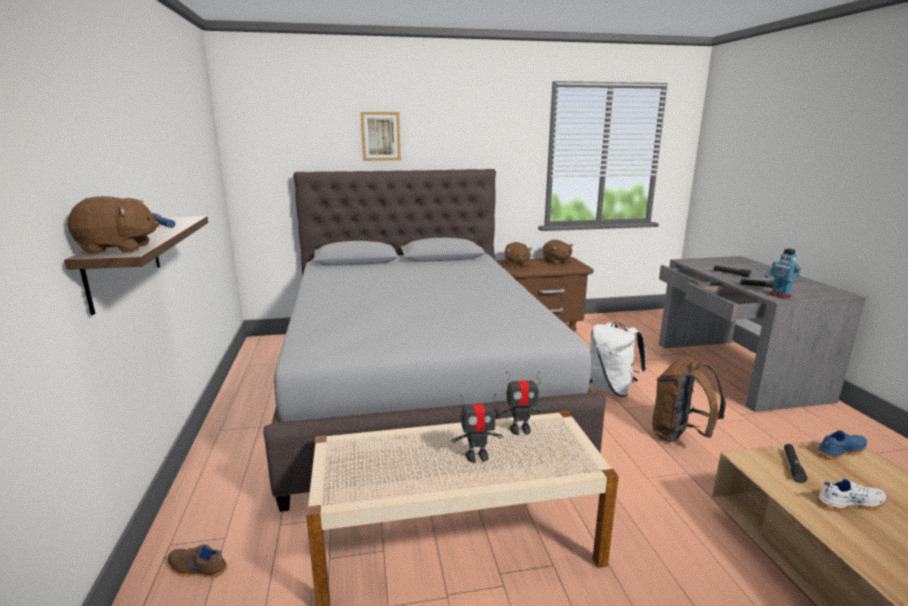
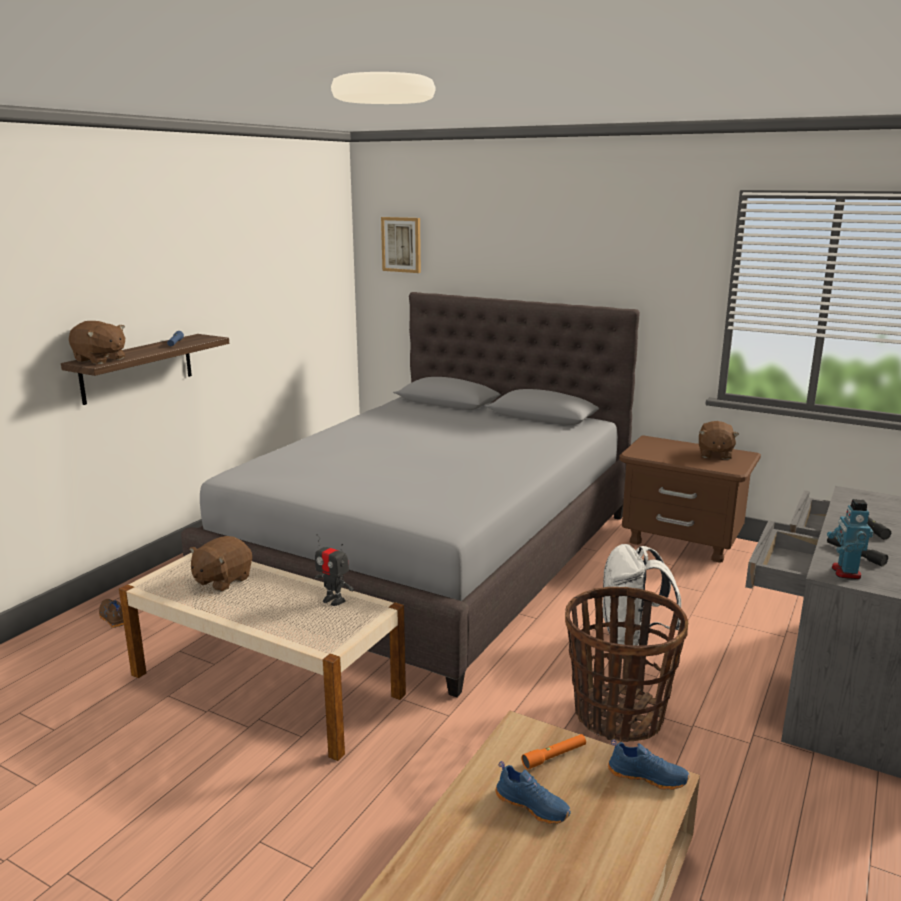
camera: 40 degrees right, 0 degrees up
picture [360,112,401,161] -> picture moved to [381,217,421,273]
toy robot [451,394,503,463] -> none
brown plush toy [504,242,532,268] -> brown plush toy moved to [189,536,252,592]
brown backpack [652,356,726,442] -> basket [565,587,688,742]
black flashlight [784,444,807,483] -> orange flashlight [521,734,586,769]
white shoe [817,478,886,511] -> blue shoe [495,761,571,824]

